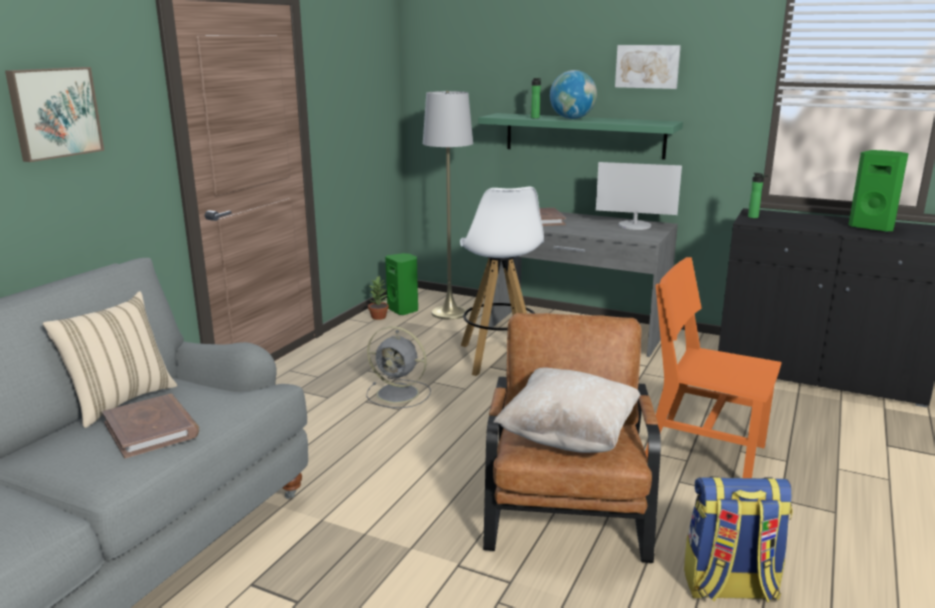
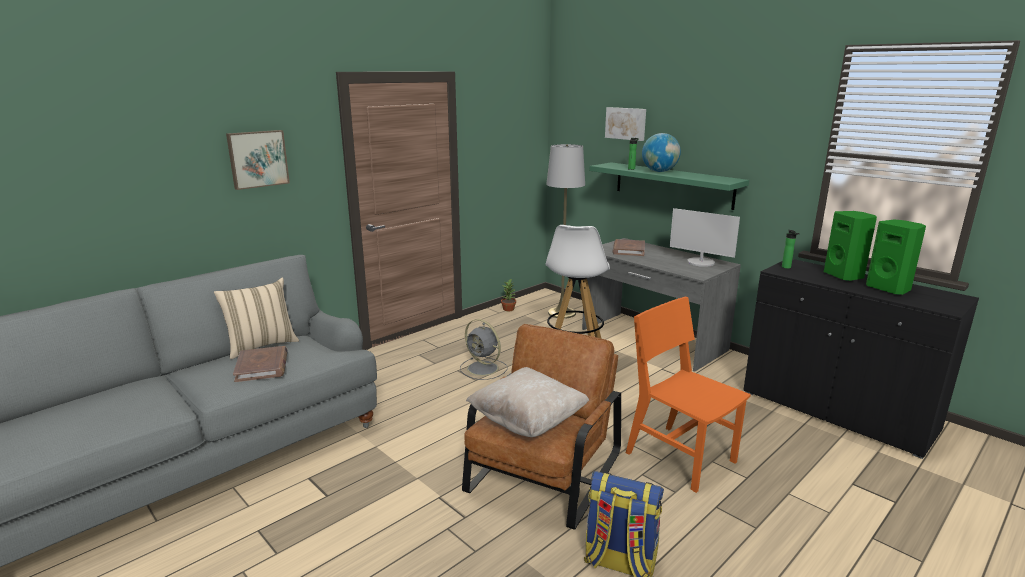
camera: 20 degrees right, 0 degrees up
green speaker [385,253,418,315] -> green speaker moved to [824,211,877,281]
picture [615,45,681,89] -> picture moved to [605,107,646,141]

